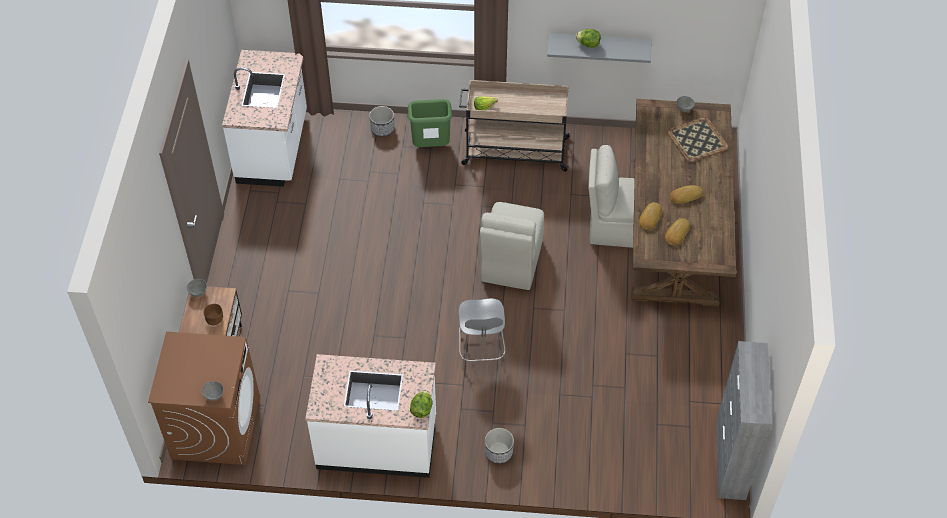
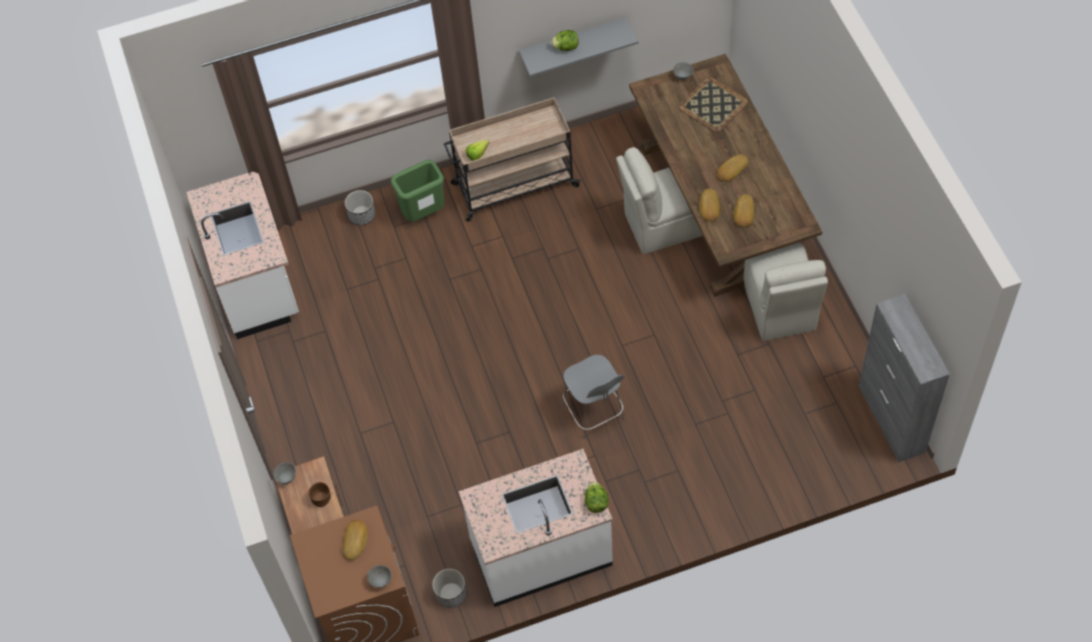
camera: 20 degrees left, 5 degrees up
beige chair [480,202,544,290] -> beige chair moved to [744,242,828,341]
planter [485,428,514,464] -> planter moved to [432,569,466,608]
none -> bread [342,520,368,560]

